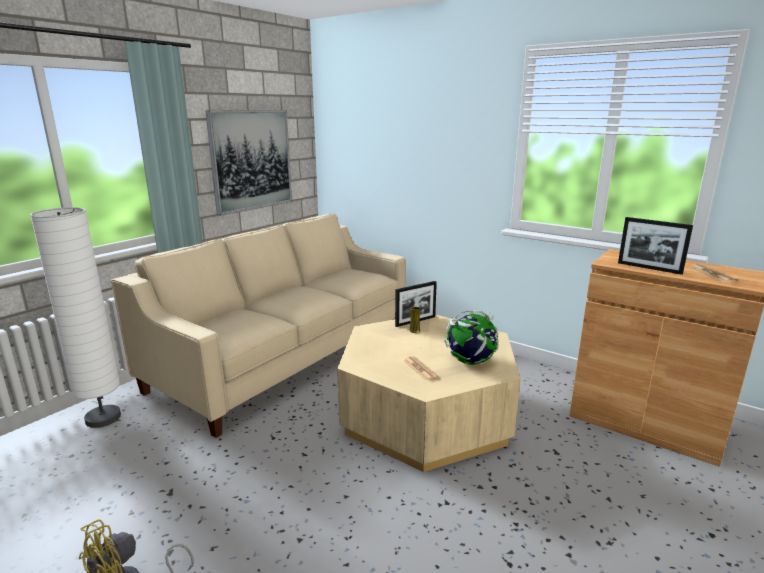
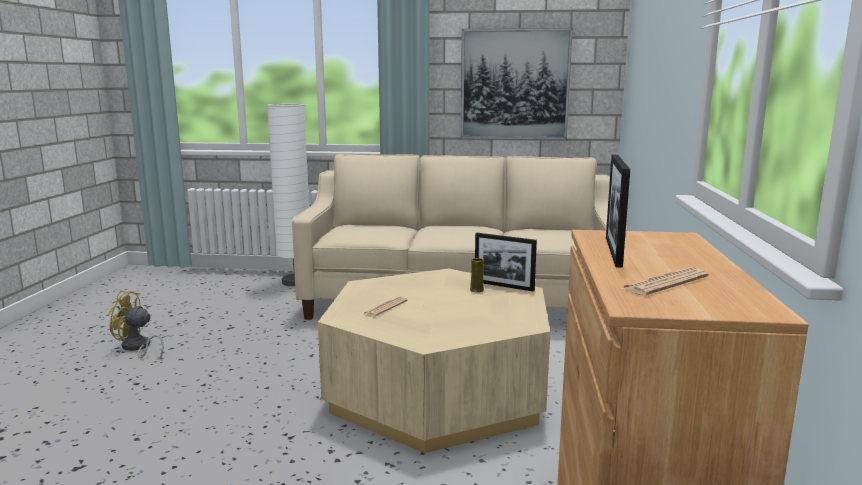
camera: 60 degrees right, 5 degrees down
globe [444,310,499,365] -> none

